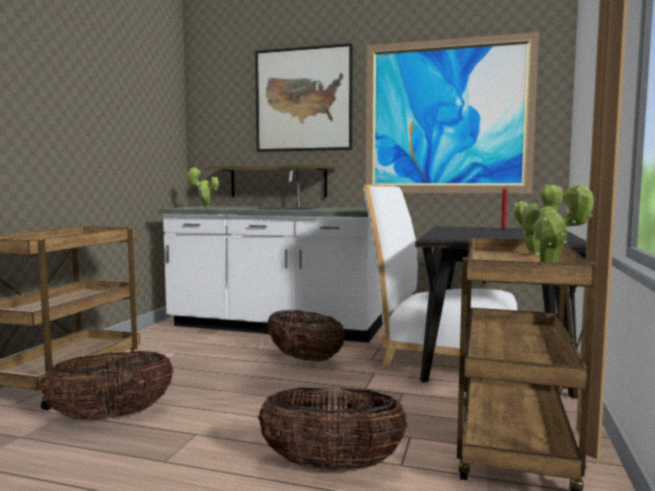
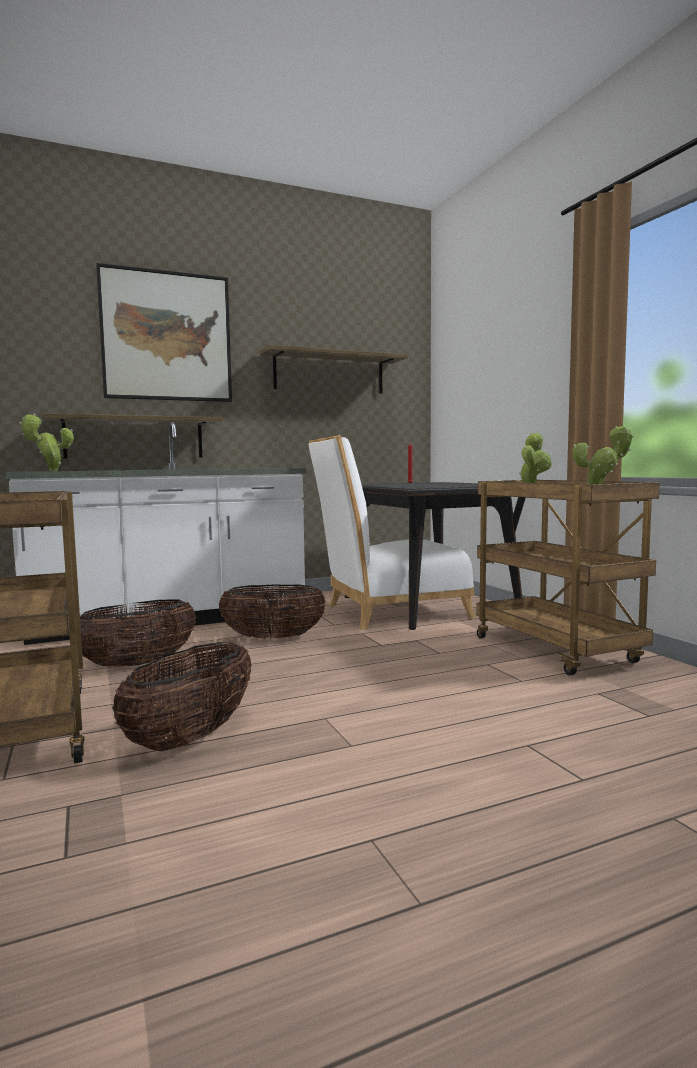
camera: 40 degrees left, 0 degrees up
basket [258,387,408,470] -> basket moved to [80,599,197,667]
picture [366,32,539,194] -> shelf [259,345,408,393]

